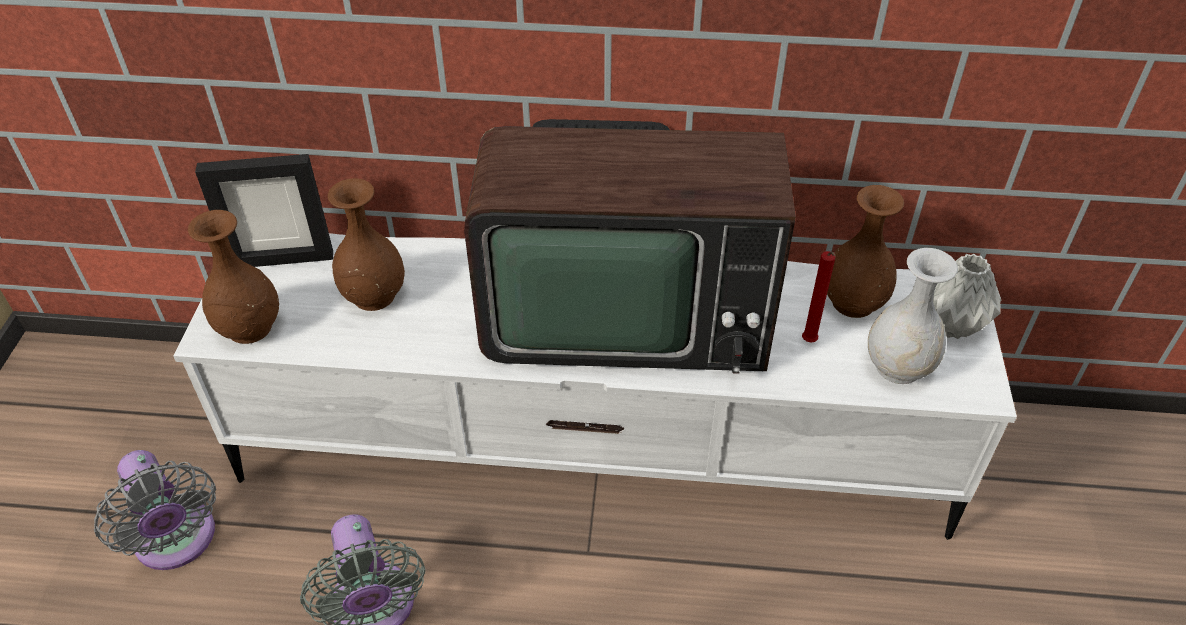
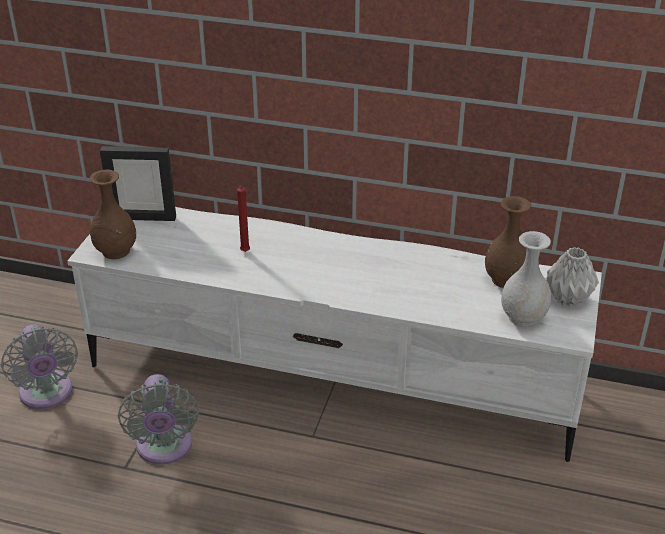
camera: 10 degrees right, 10 degrees down
brown vase [328,178,405,311] -> none
television [464,119,796,374] -> none
red candle [802,251,836,343] -> red candle moved to [237,186,250,252]

